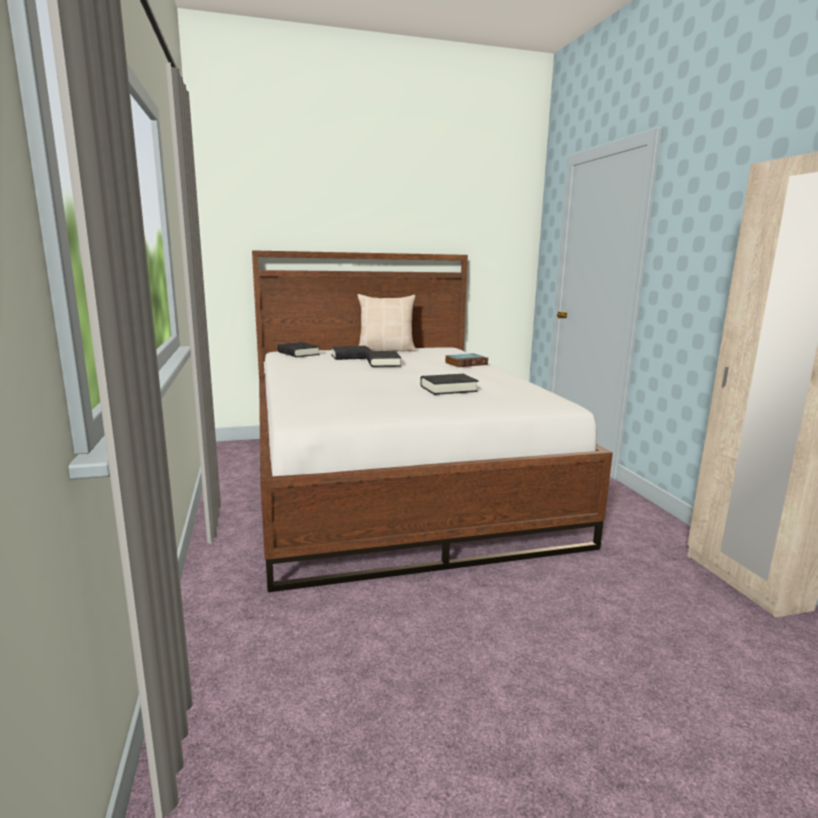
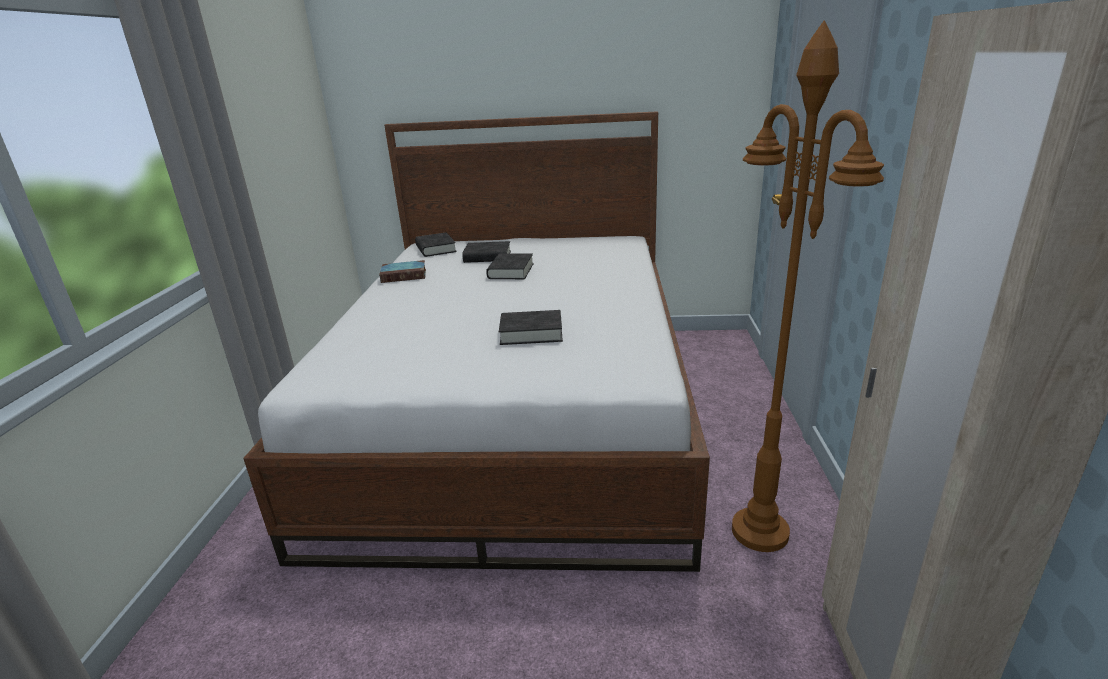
camera: 20 degrees right, 10 degrees up
beige pillow [358,294,416,352] -> none
book [445,353,488,367] -> book moved to [379,260,426,283]
none -> brown floor lamp [732,21,884,552]

